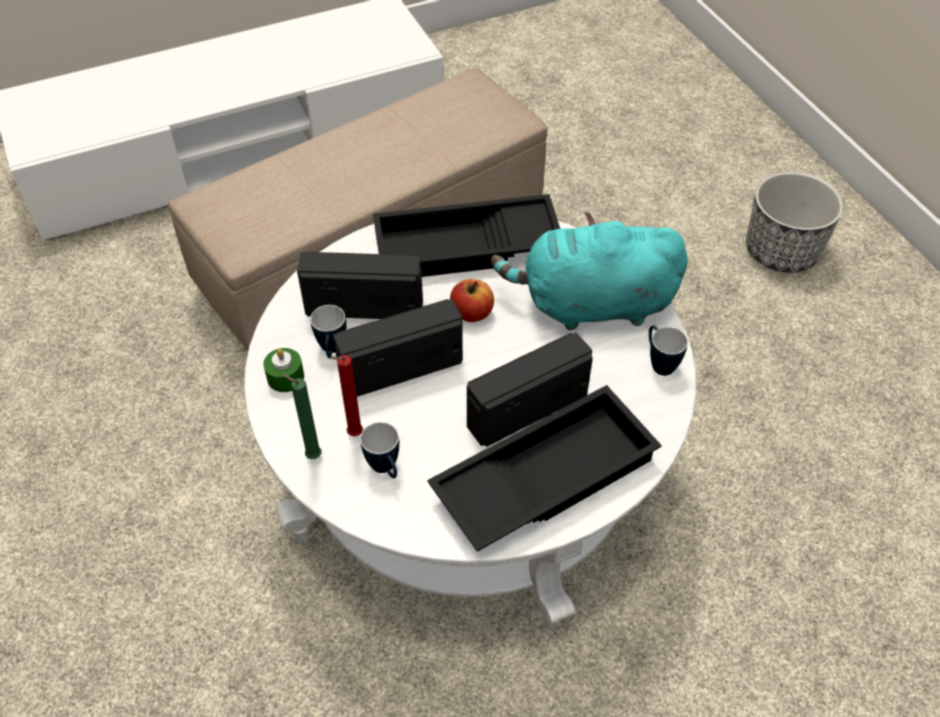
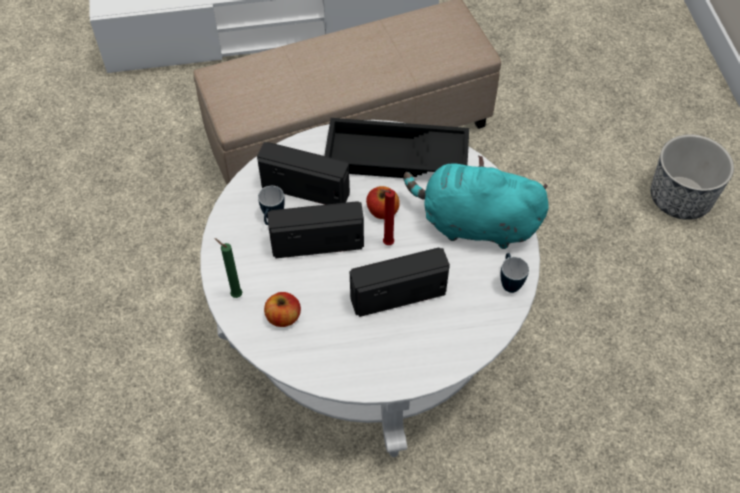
camera: 15 degrees right, 5 degrees up
green candle [263,348,304,392] -> none
red candle [330,355,363,437] -> red candle moved to [381,189,395,245]
mug [360,422,399,478] -> apple [264,292,301,327]
black tray [427,385,662,552] -> none

